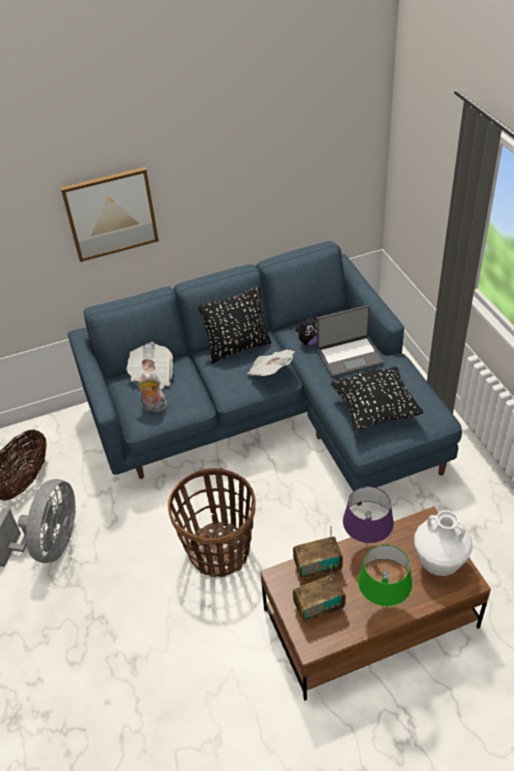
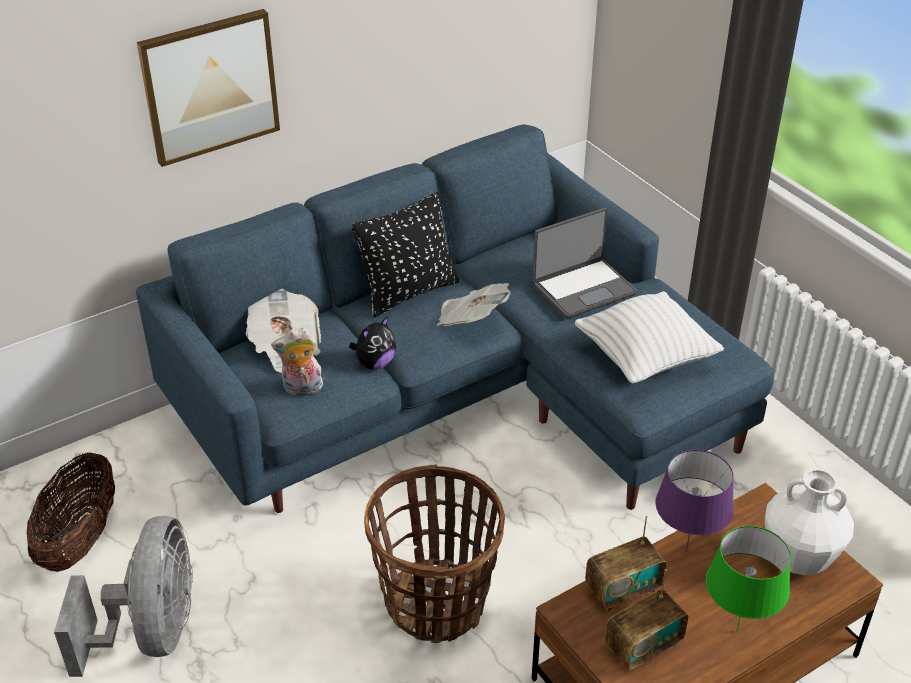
camera: 15 degrees left, 5 degrees down
plush toy [295,314,319,345] -> plush toy moved to [349,316,396,369]
black pillow [331,366,424,430] -> white pillow [575,291,724,384]

